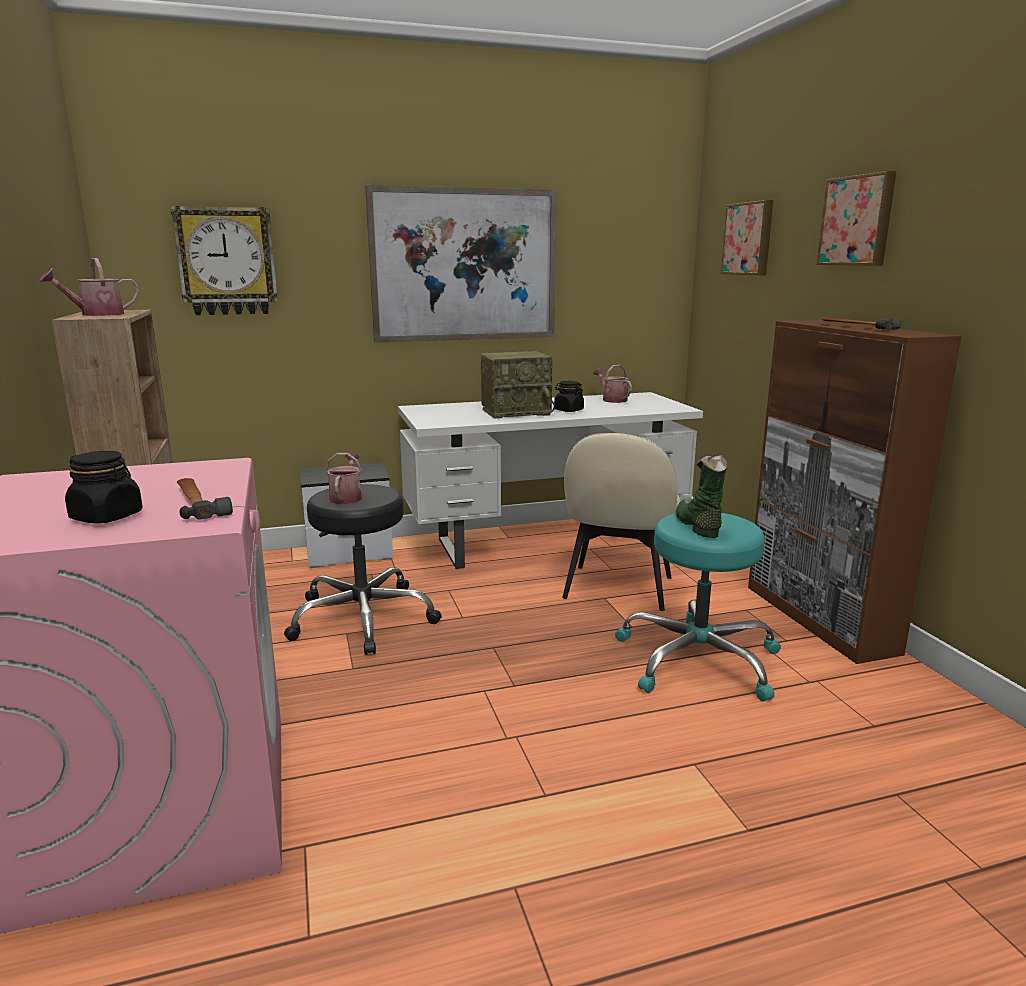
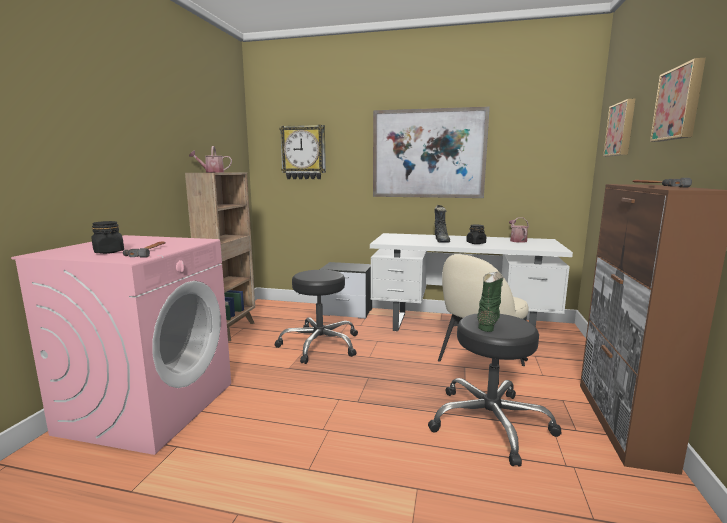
camera: 30 degrees right, 5 degrees down
watering can [325,453,362,504] -> none
radio [481,351,555,419] -> black boot [434,205,450,243]
turquoise stool [615,513,781,701] -> black stool [428,313,562,466]

